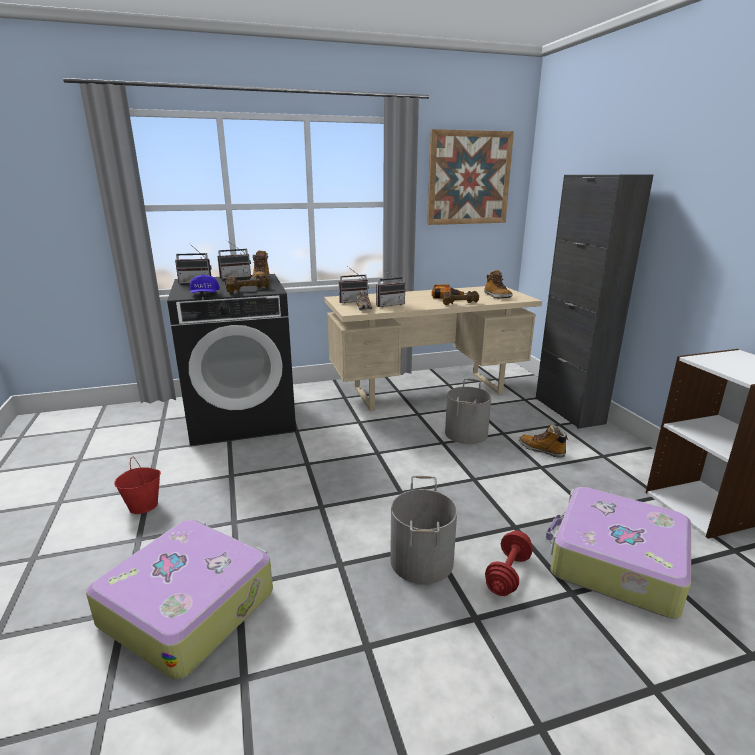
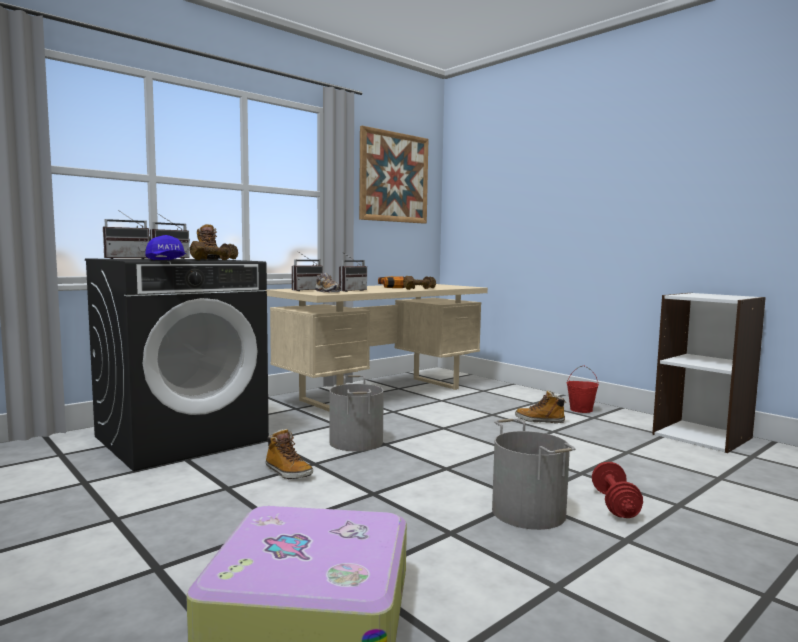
camera: 25 degrees left, 15 degrees down
red bucket [114,457,161,514] -> red bucket moved to [567,365,599,413]
grey bucket [445,379,491,444] -> grey bucket moved to [329,375,384,451]
boot [484,270,513,298] -> boot moved to [265,429,313,479]
black cabinet [535,175,653,429] -> none
suitcase [546,487,691,619] -> none

